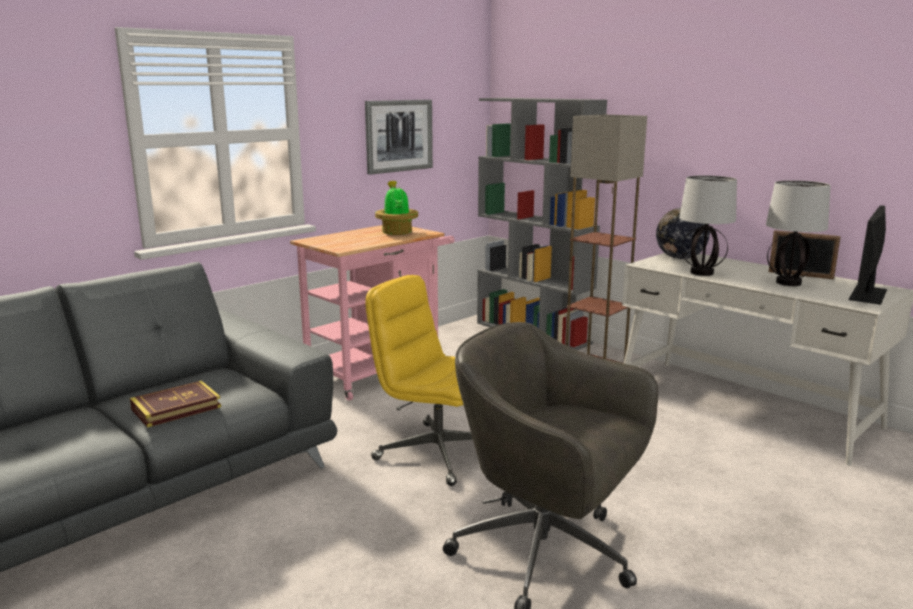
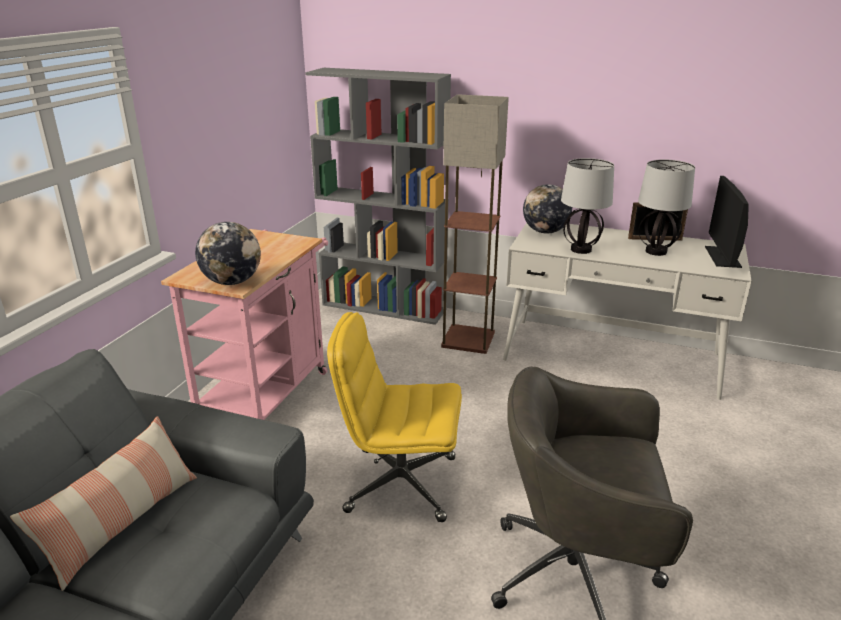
camera: 25 degrees left, 10 degrees up
book [130,380,221,427] -> none
picture [365,100,433,175] -> none
potted plant [375,181,418,235] -> none
none -> pillow [10,416,197,591]
none -> globe [195,222,261,285]

